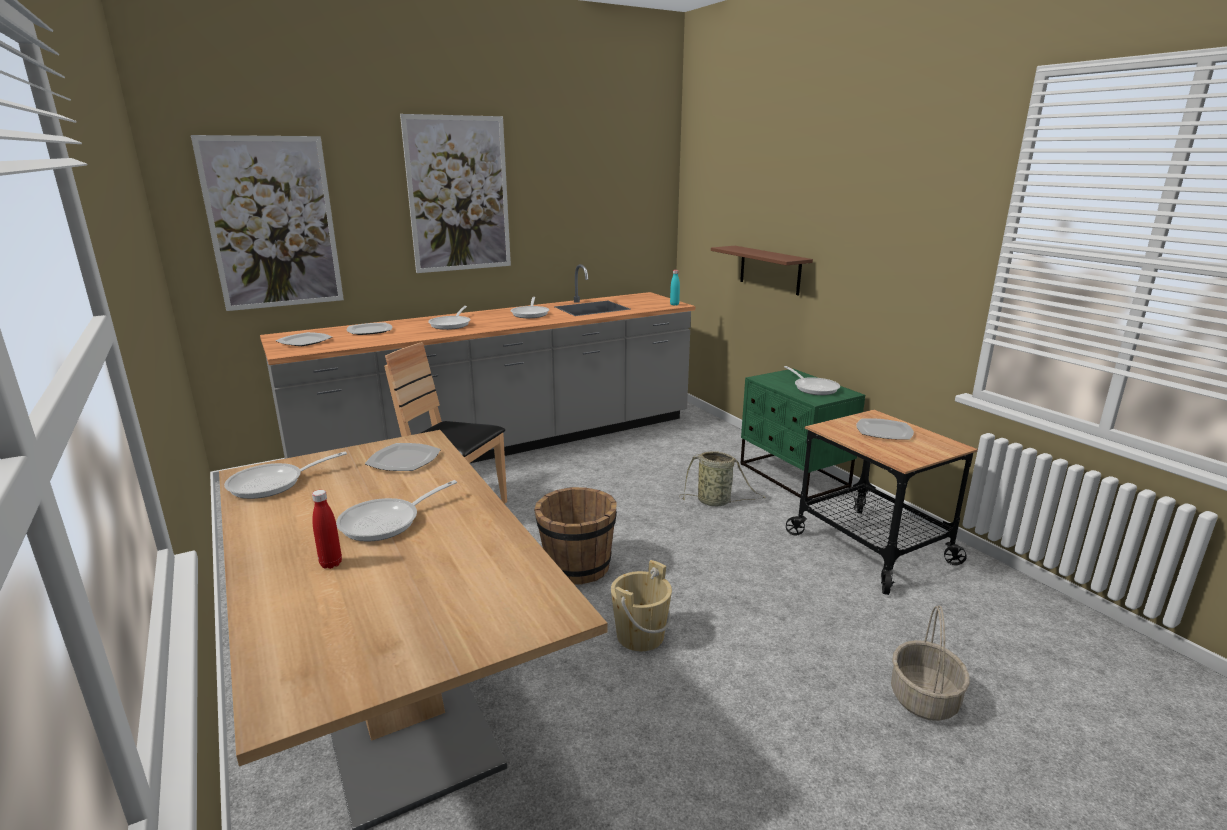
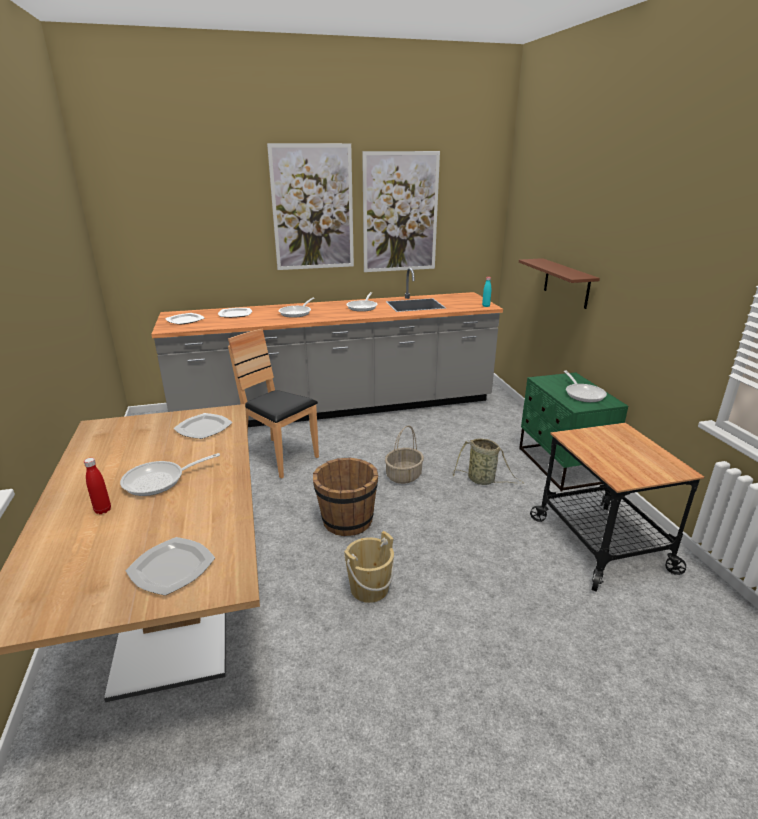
camera: 15 degrees right, 5 degrees up
picture [191,135,344,311] -> picture moved to [362,151,440,272]
frying pan [224,452,347,499] -> none
plate [856,418,914,440] -> plate moved to [125,537,215,596]
basket [891,605,970,721] -> basket moved to [385,425,424,484]

